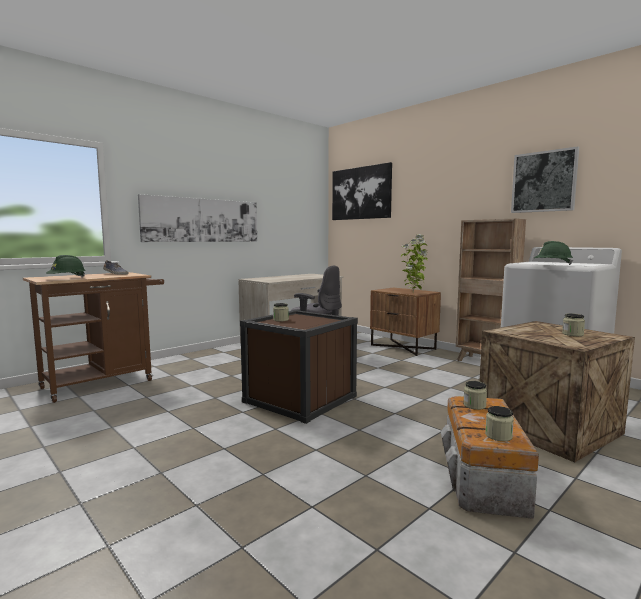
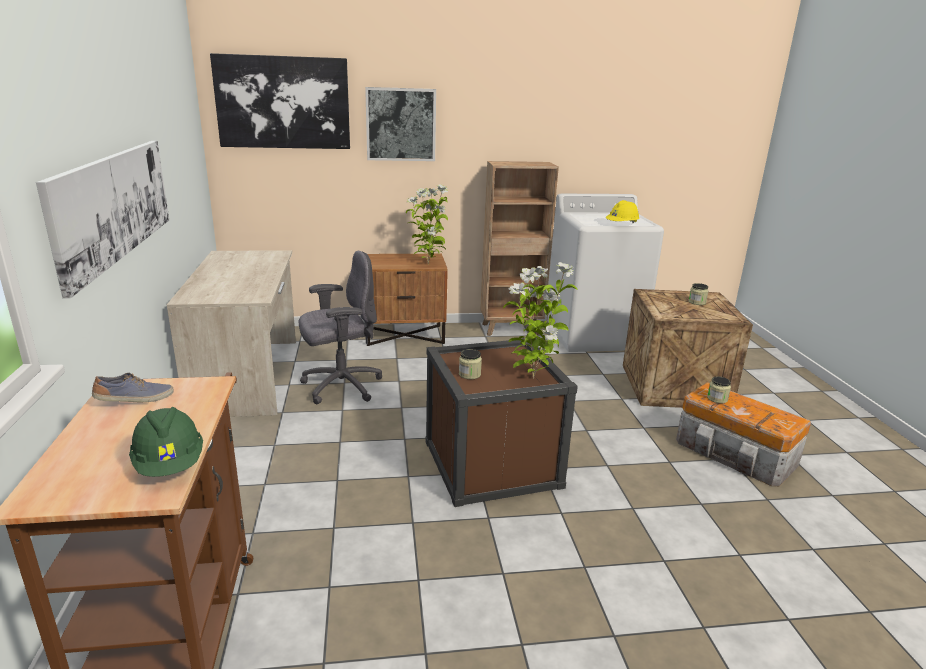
camera: 55 degrees left, 15 degrees up
jar [485,406,514,441] -> none
picture [511,146,579,213] -> picture moved to [365,87,436,161]
green hard hat [534,241,573,265] -> yellow hard hat [606,200,639,223]
none -> potted plant [503,262,577,379]

